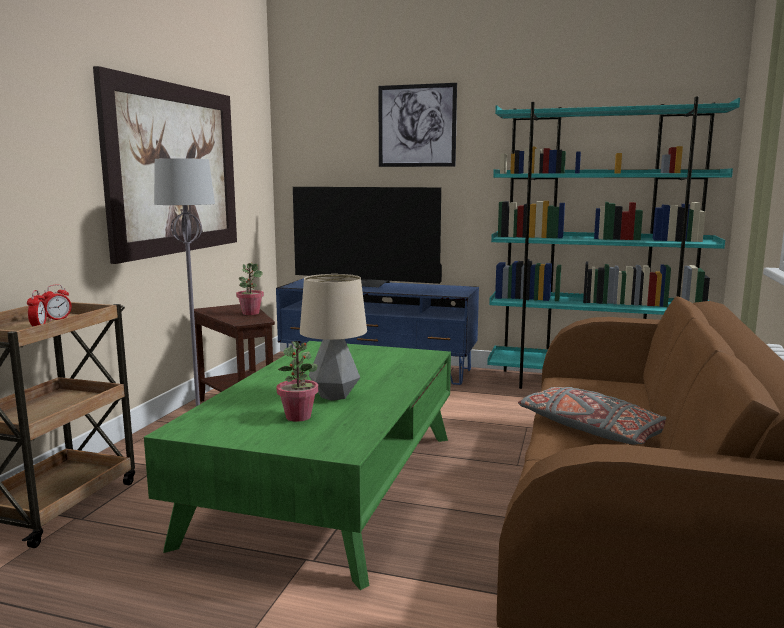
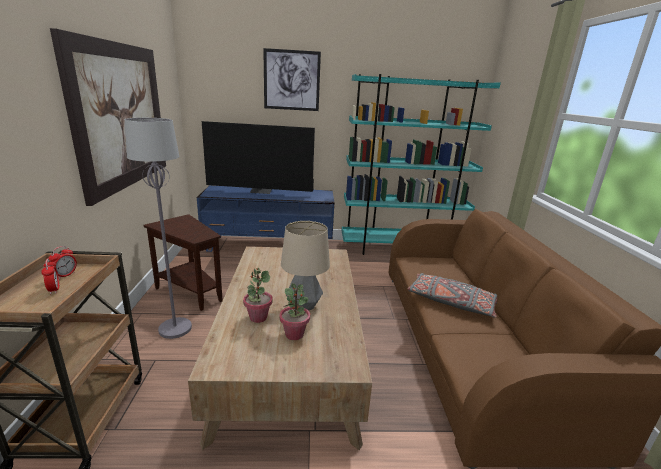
camera: 20 degrees left, 10 degrees up
green coffee table [144,341,451,590] -> brown coffee table [188,246,372,451]
potted plant [236,263,264,315] -> potted plant moved to [243,268,273,323]

